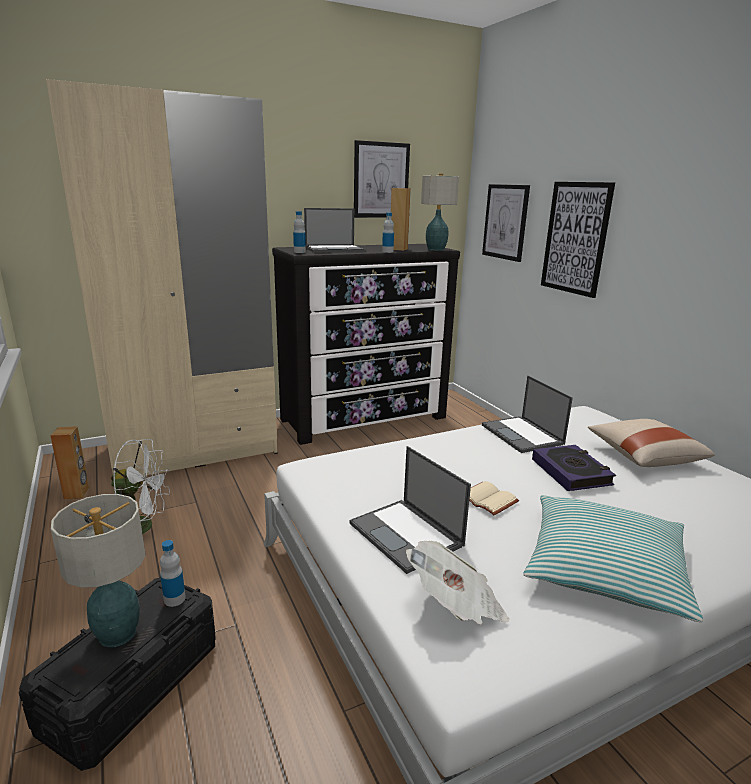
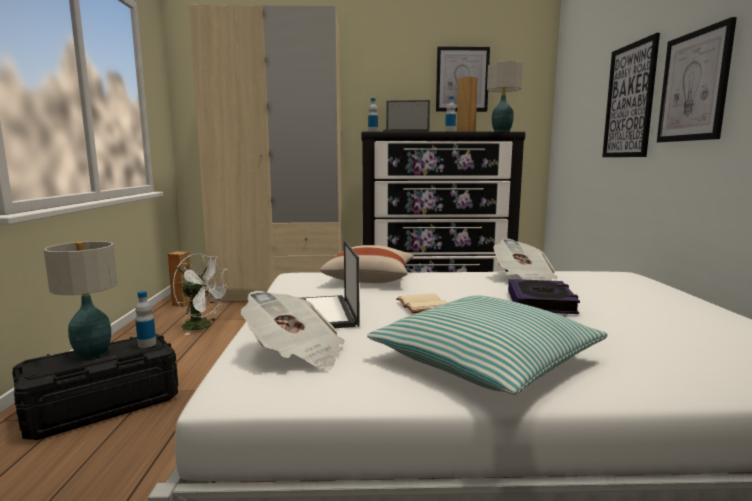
camera: 25 degrees right, 10 degrees down
picture [482,184,530,262] -> picture moved to [657,17,737,142]
laptop [482,376,573,453] -> newspaper [493,239,558,281]
beige pillow [588,419,715,467] -> beige pillow moved to [320,245,414,283]

